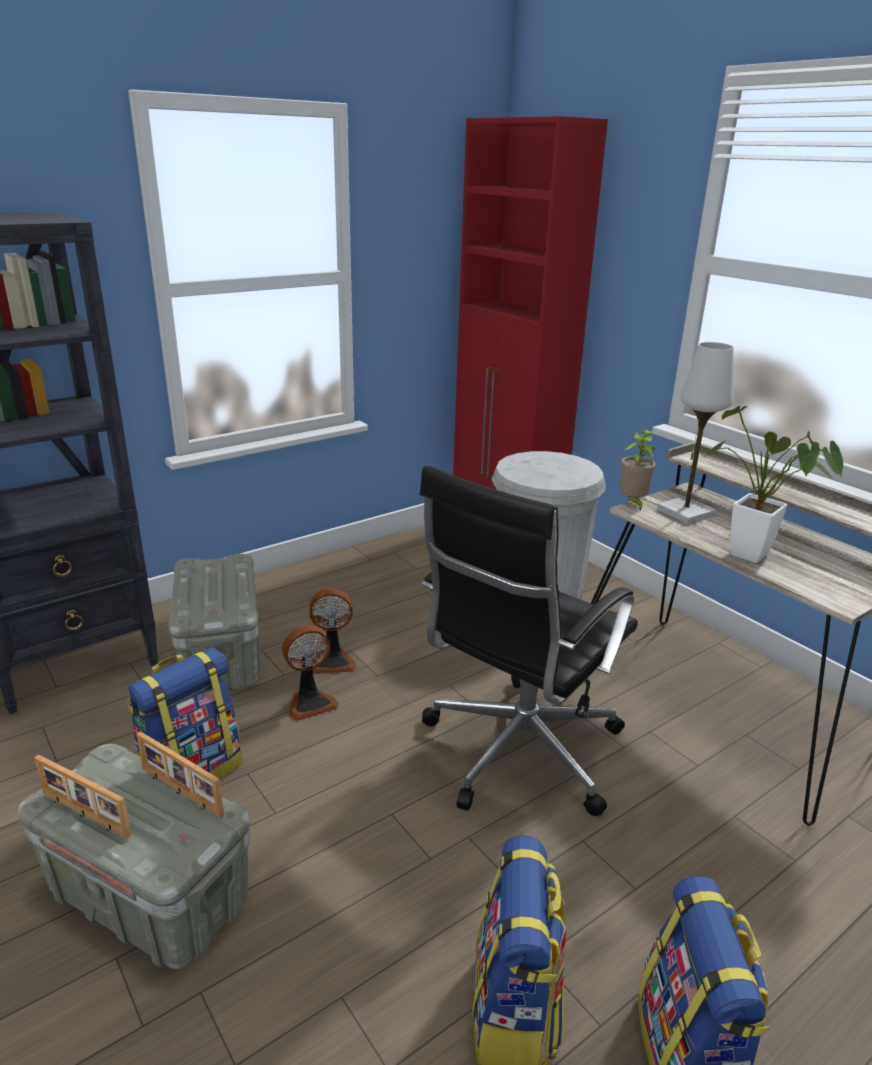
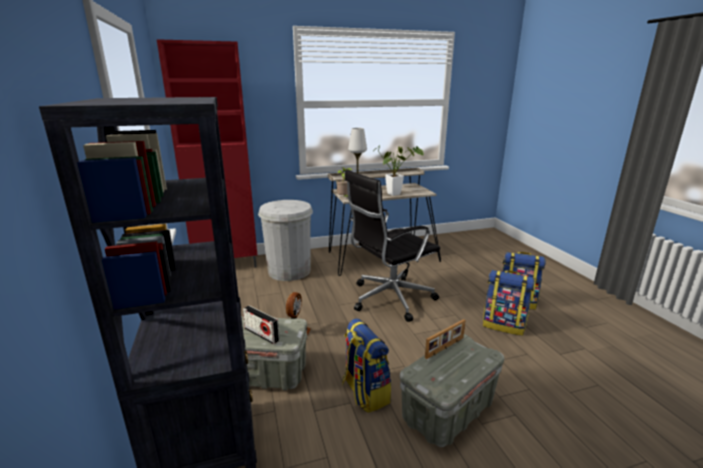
camera: 70 degrees left, 5 degrees down
picture frame [34,755,132,838] -> none
fan [282,625,339,721] -> none
black office chair [420,465,638,817] -> black office chair turned 90 degrees clockwise [344,169,440,322]
none -> radio [243,305,280,344]

